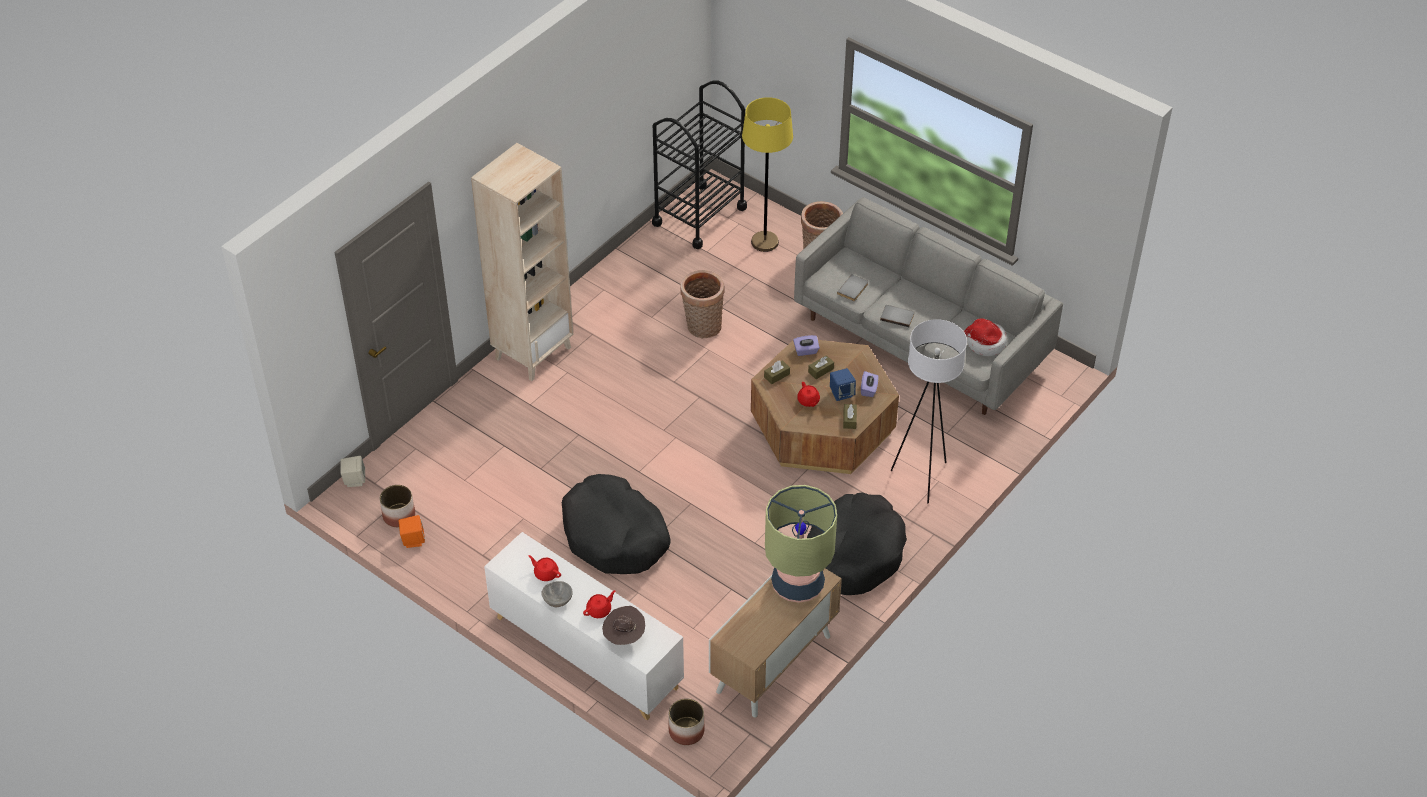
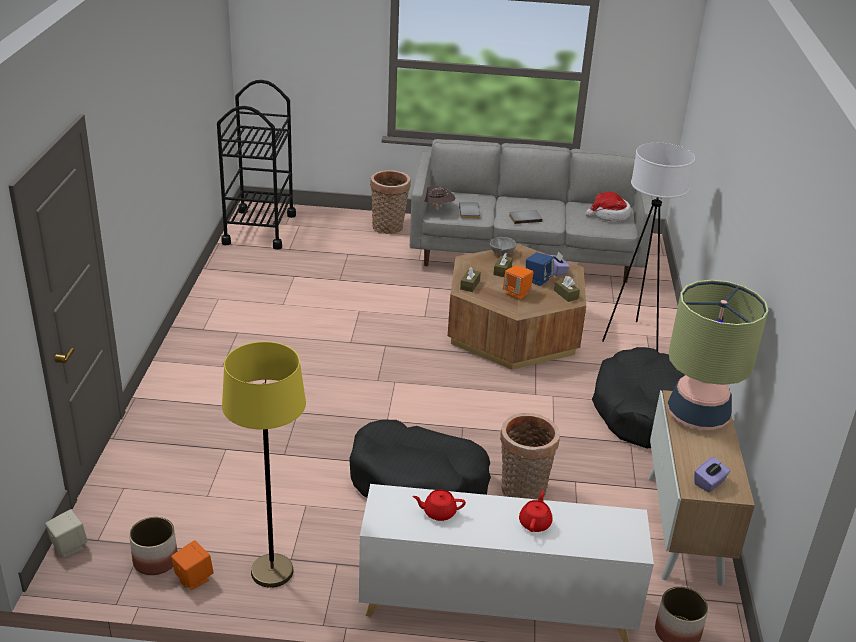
camera: 35 degrees left, 15 degrees down
beige bookcase [471,143,573,381] -> none
grey bowl [541,581,573,607] -> grey bowl moved to [490,237,516,256]
brown hat [602,606,645,645] -> brown hat moved to [425,186,455,211]
basket [680,270,725,338] -> basket moved to [500,413,560,499]
yellow floor lamp [742,97,793,252] -> yellow floor lamp moved to [222,341,306,588]
purple tissue box [793,335,820,356] -> purple tissue box moved to [694,457,730,493]
red teapot [797,382,820,407] -> orange speaker [503,265,534,299]

